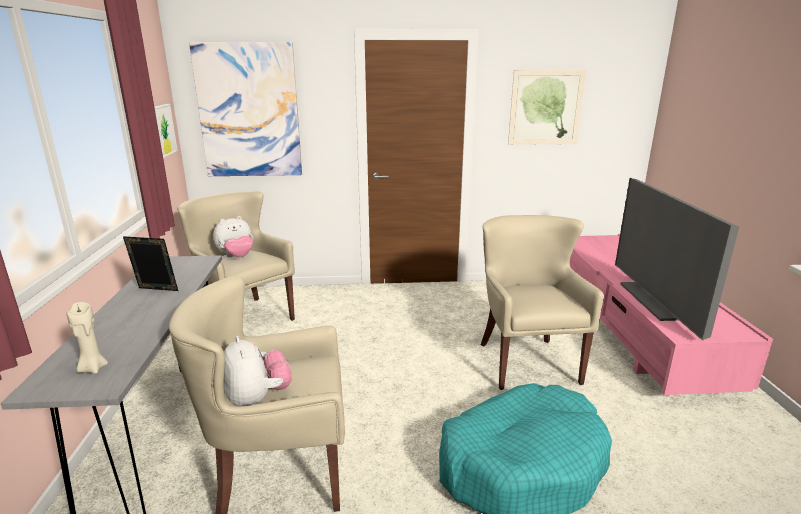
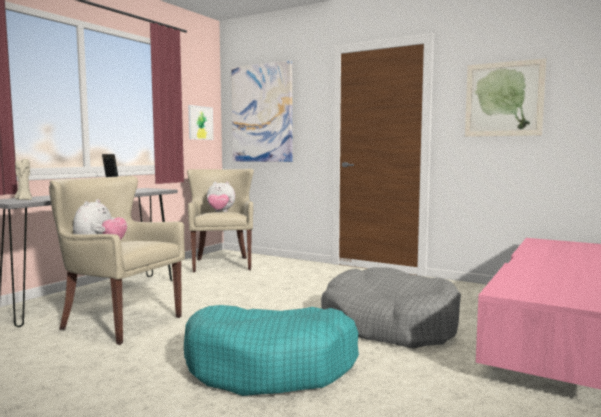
camera: 35 degrees right, 15 degrees down
beige armchair [481,215,604,390] -> grey dog bed [321,267,461,349]
television [615,178,739,340] -> none

